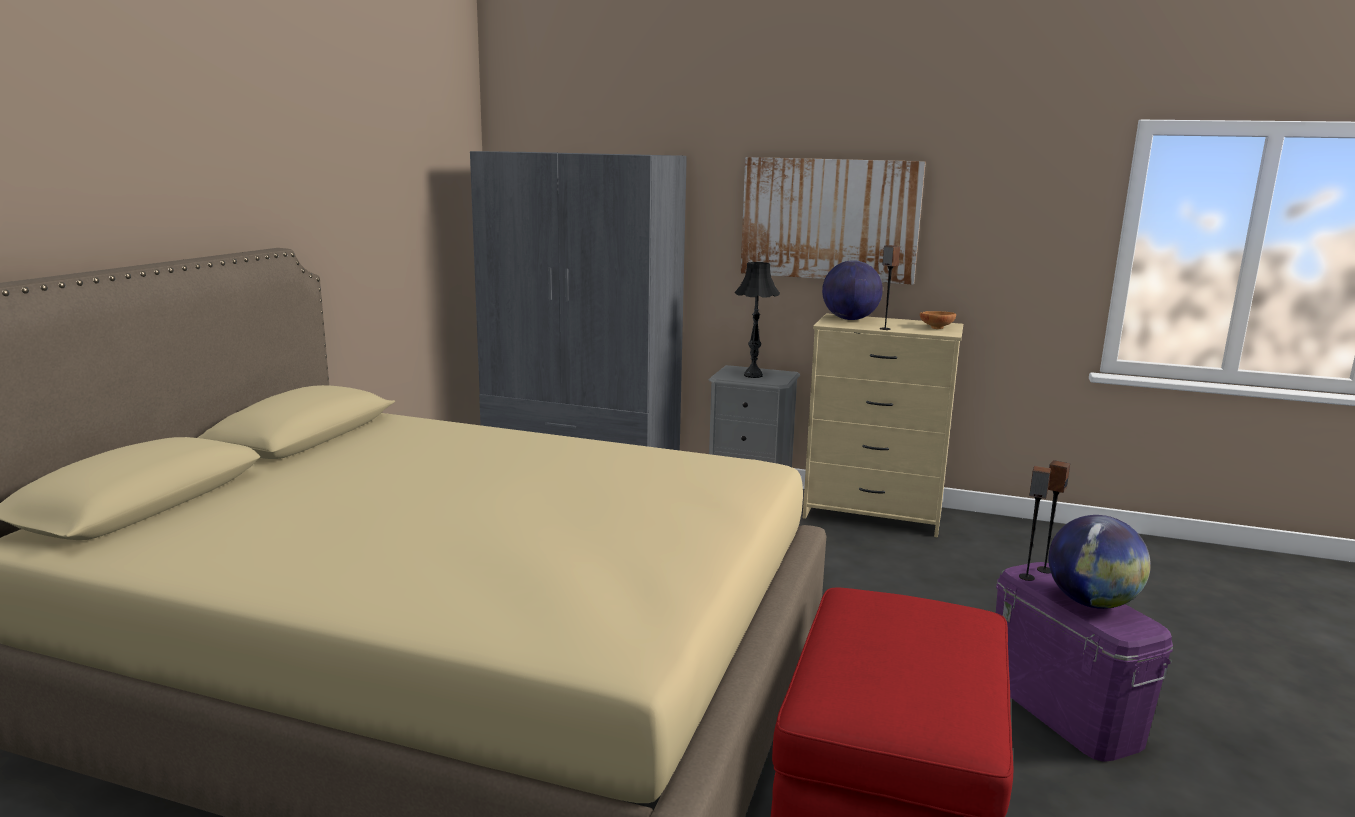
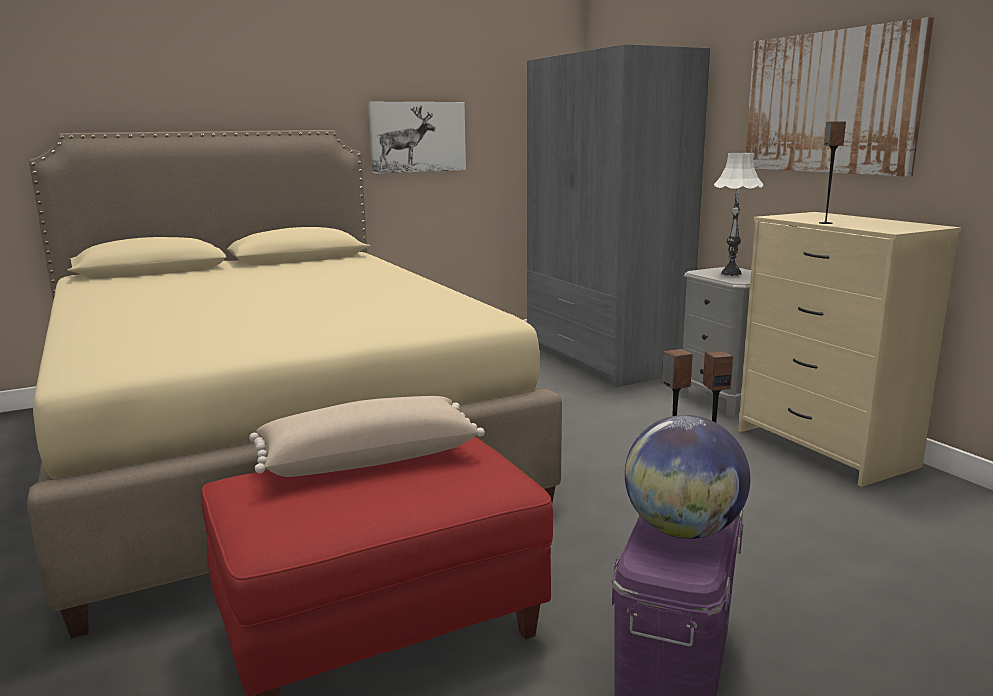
camera: 45 degrees right, 0 degrees up
black table lamp [735,262,780,378] -> white table lamp [714,153,764,277]
globe [822,260,883,320] -> none
brown bowl [920,311,956,329] -> none
none -> beige pillow [249,396,485,477]
none -> picture [368,102,466,174]

